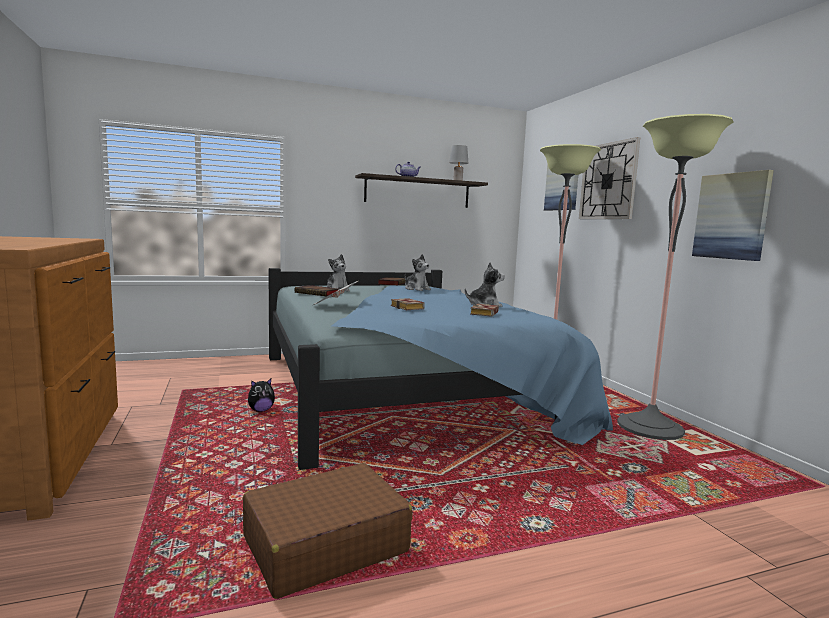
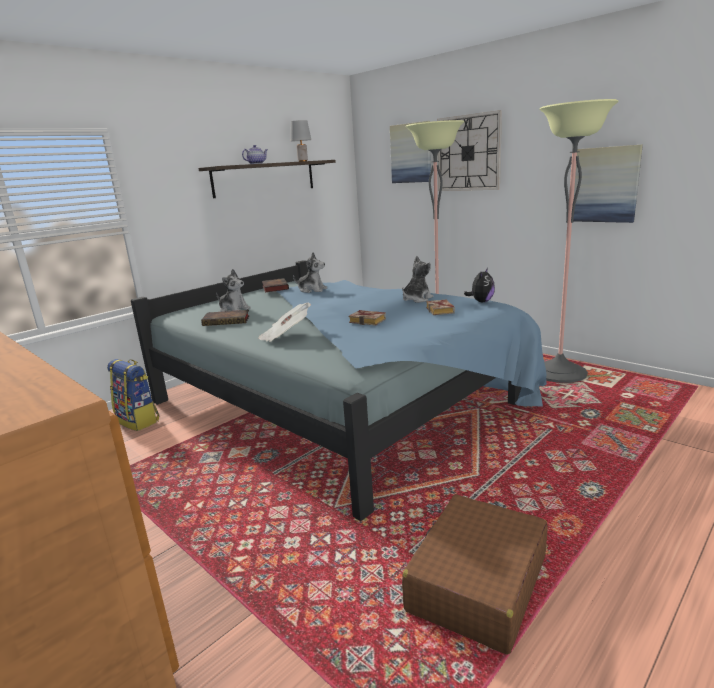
camera: 25 degrees left, 10 degrees up
plush toy [248,379,275,412] -> plush toy moved to [464,268,495,302]
none -> backpack [107,359,159,431]

